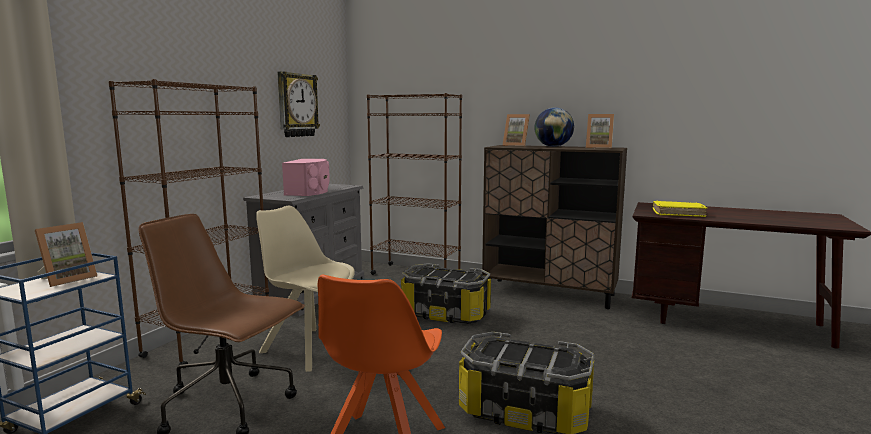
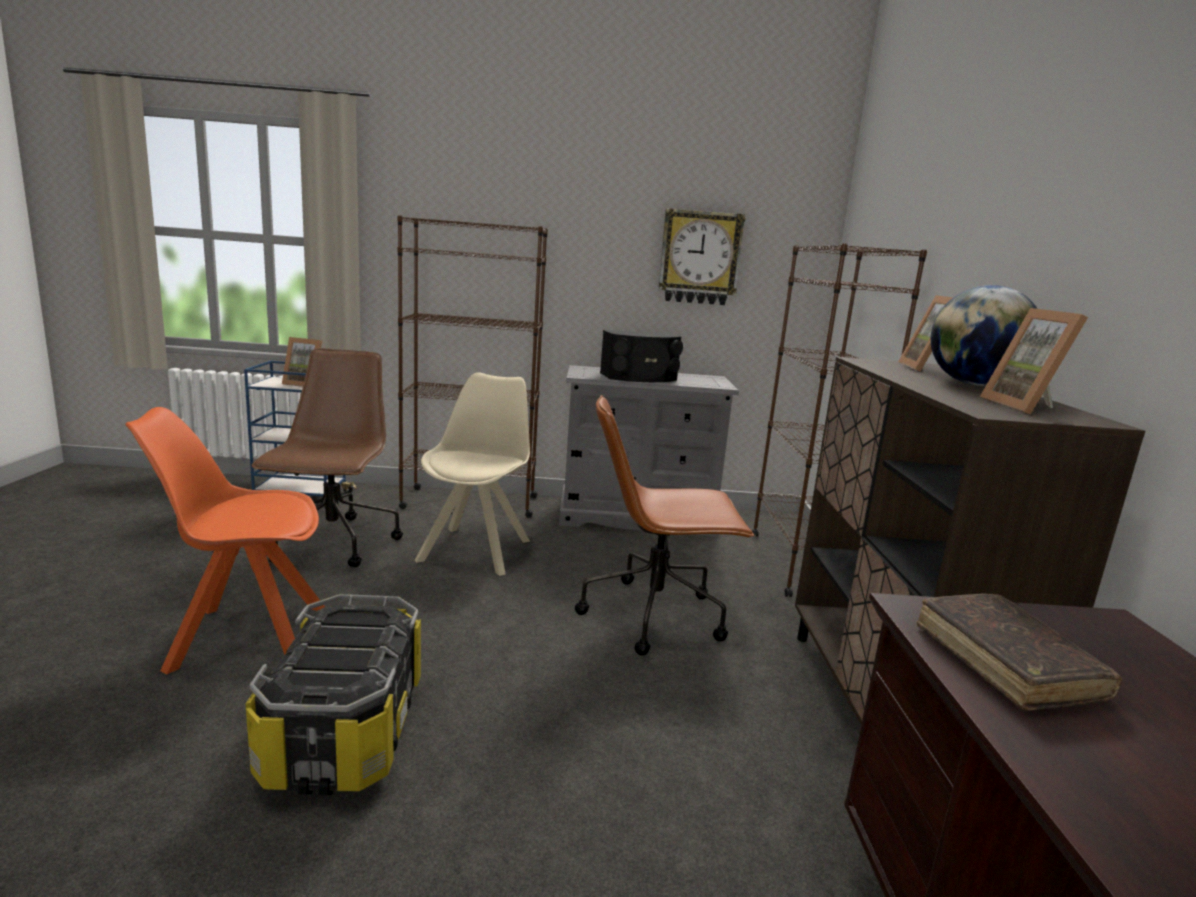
camera: 65 degrees right, 5 degrees up
pink speaker [282,159,330,196] -> black speaker [600,330,683,382]
storage box [401,263,491,324] -> brown office chair [575,395,755,655]
yellow book [653,201,707,217] -> brown book [917,593,1122,711]

